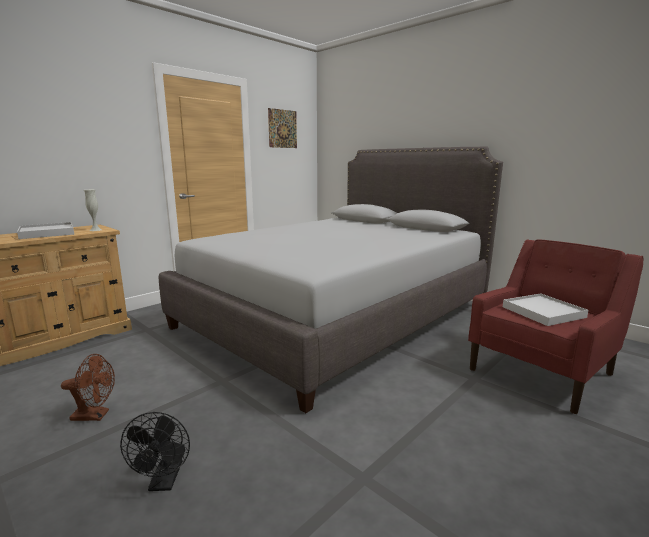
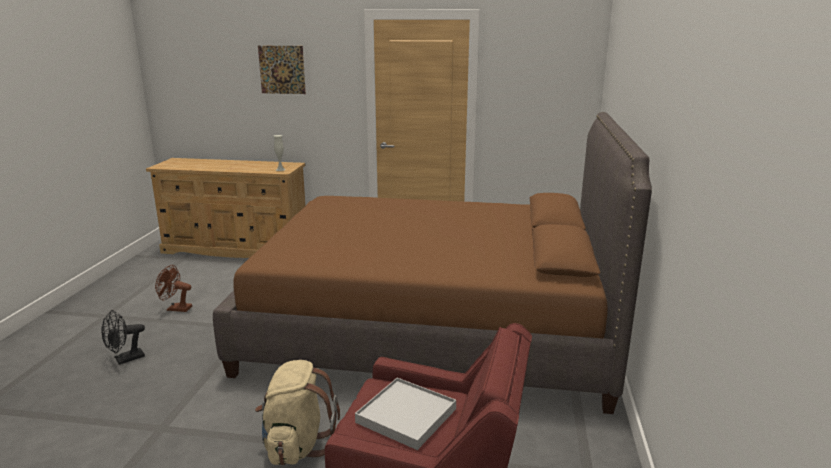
camera: 55 degrees right, 5 degrees up
white tray [17,222,74,239] -> none
brown fan [61,354,115,421] -> brown fan turned 135 degrees clockwise [155,265,192,312]
grey bed [159,147,503,413] -> brown bed [213,112,652,414]
picture [268,108,297,148] -> picture moved to [258,46,306,94]
none -> beige backpack [255,360,340,465]

